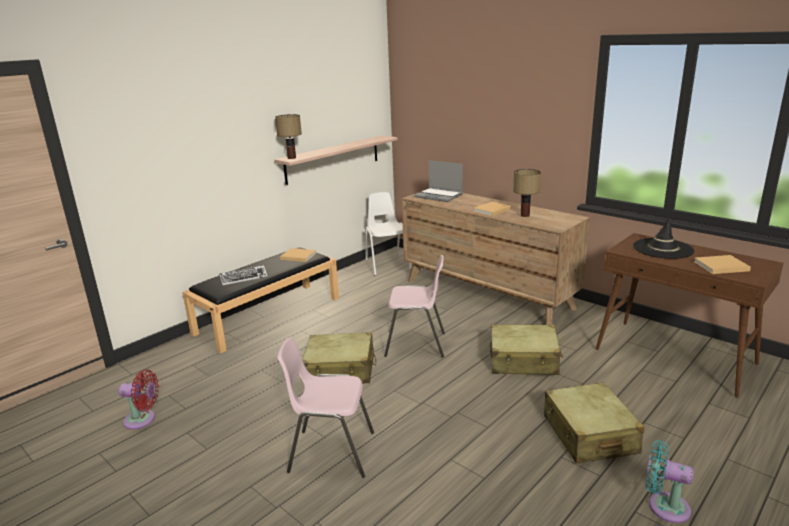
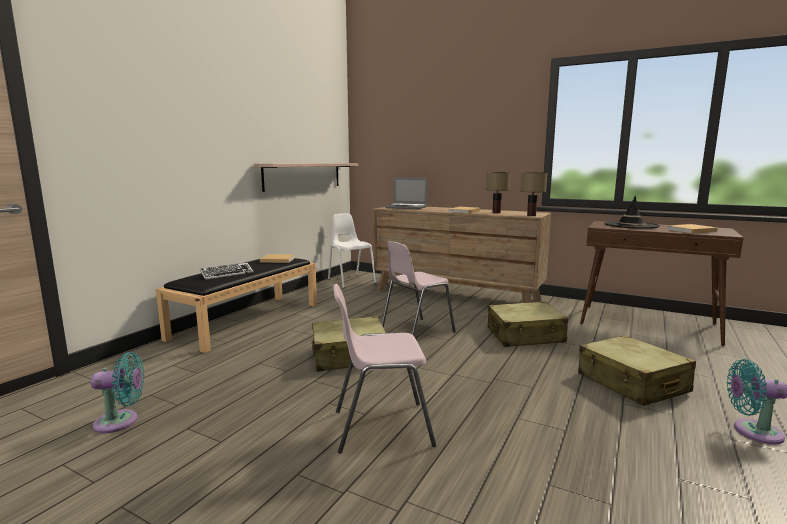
camera: 15 degrees left, 10 degrees down
red fan [118,369,159,430] -> turquoise fan [91,352,145,433]
table lamp [275,114,302,159] -> table lamp moved to [520,172,547,216]
pink chair [384,255,445,357] -> pink chair turned 150 degrees clockwise [382,241,455,336]

